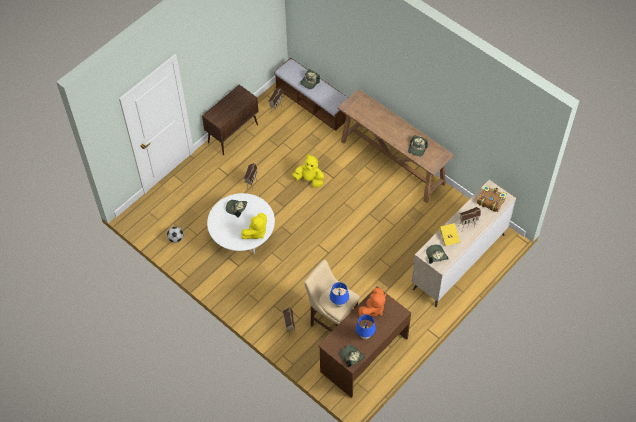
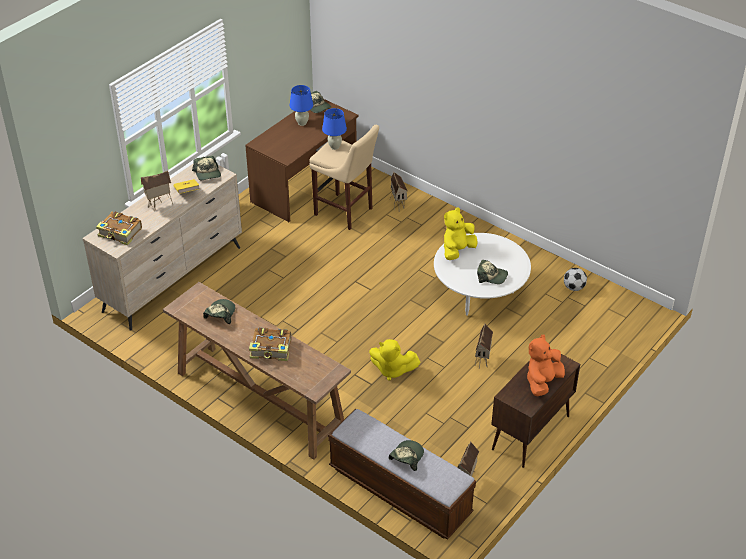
camera: 175 degrees right, 15 degrees down
orange plush toy [358,288,386,317] -> orange plush toy moved to [527,335,565,396]
none -> book [249,327,291,361]

